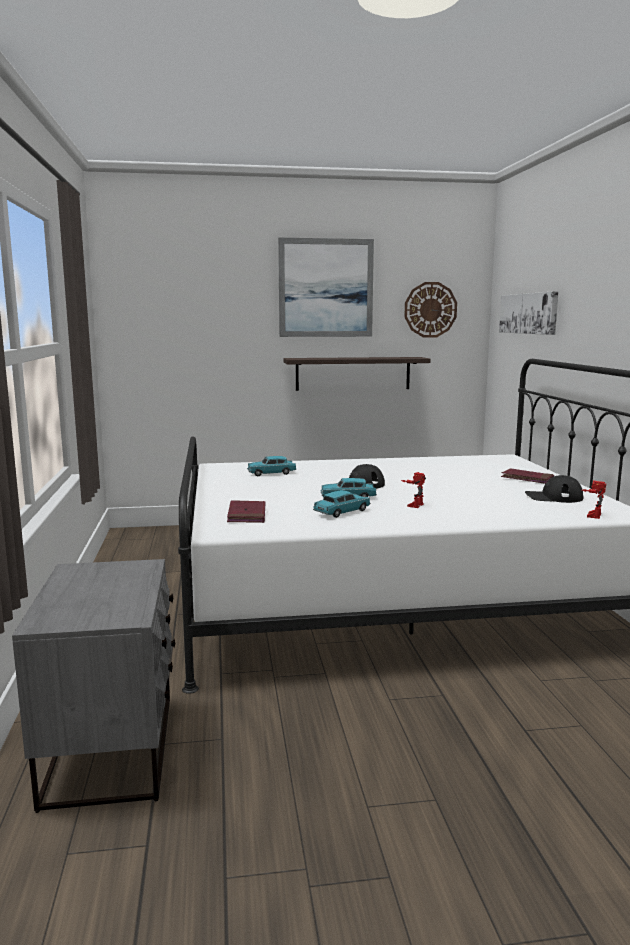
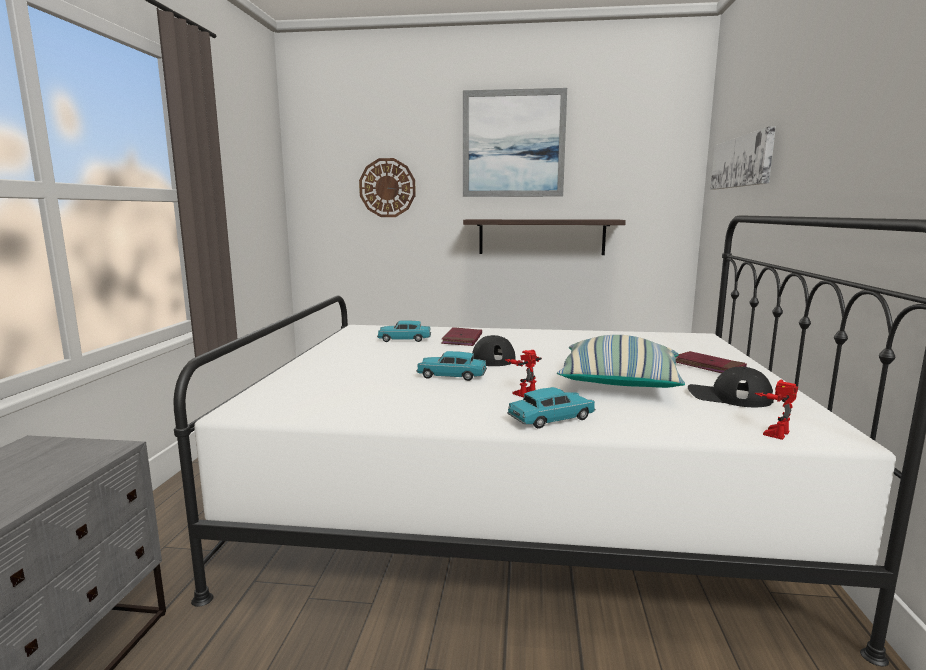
camera: 15 degrees right, 0 degrees up
red book [227,500,265,523] -> red book moved to [441,327,482,346]
turquoise toy car [313,490,371,518] -> turquoise toy car moved to [507,387,596,429]
wall clock [404,282,457,337] -> wall clock moved to [359,158,416,217]
none -> pillow [557,335,685,388]

